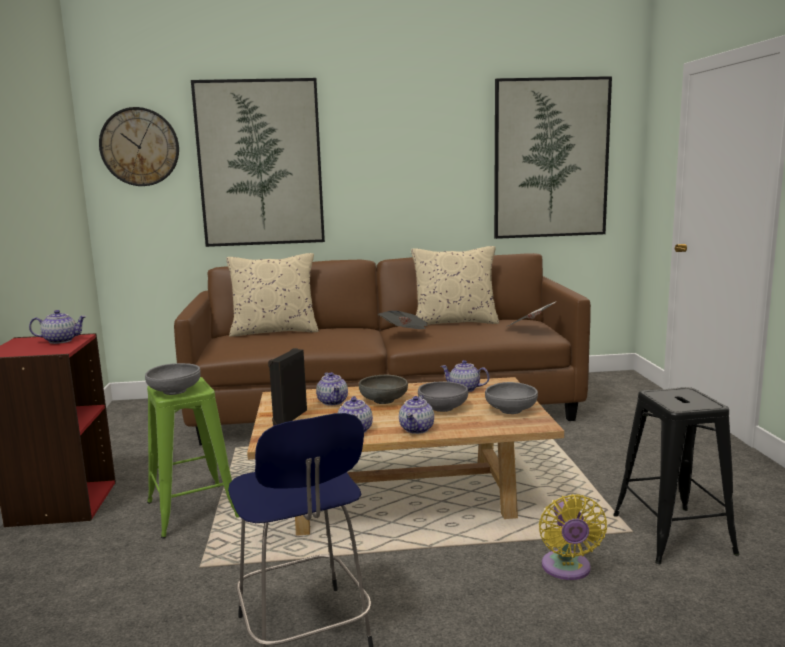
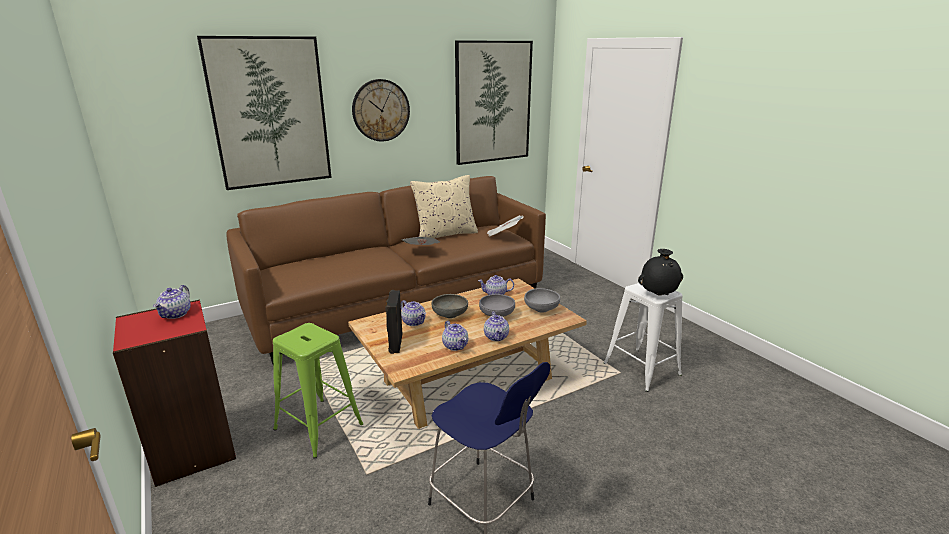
camera: 25 degrees left, 10 degrees up
teapot [29,310,87,344] -> teapot turned 135 degrees clockwise [153,285,191,319]
wall clock [99,107,179,186] -> wall clock moved to [352,79,410,141]
grey bowl [145,363,201,395] -> none
beige pillow [226,253,318,337] -> none
yellow fan [539,494,607,580] -> none
black stool [613,387,740,564] -> white stool [604,283,683,392]
none -> black vase [638,249,683,296]

